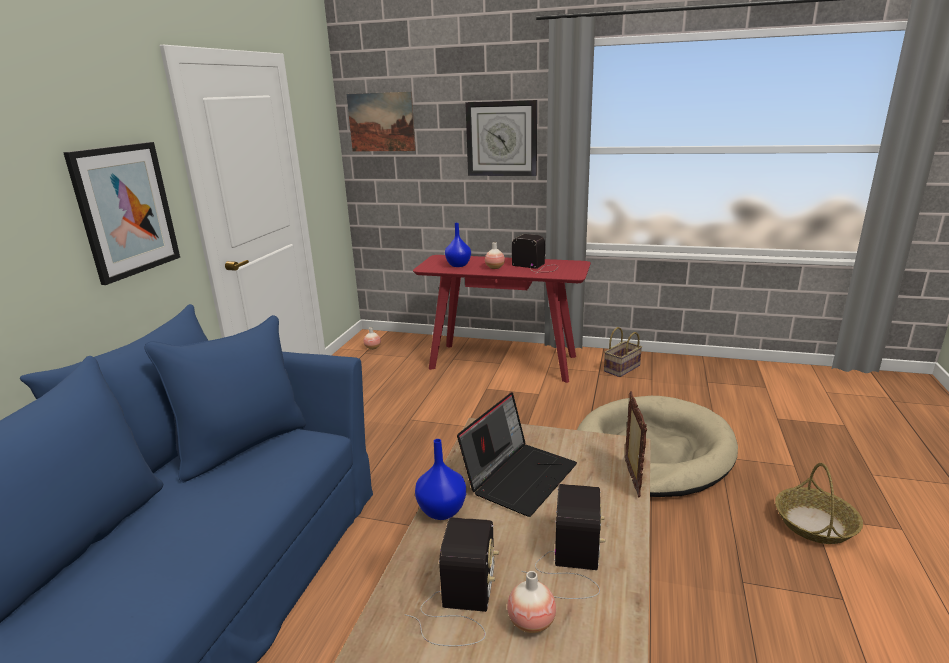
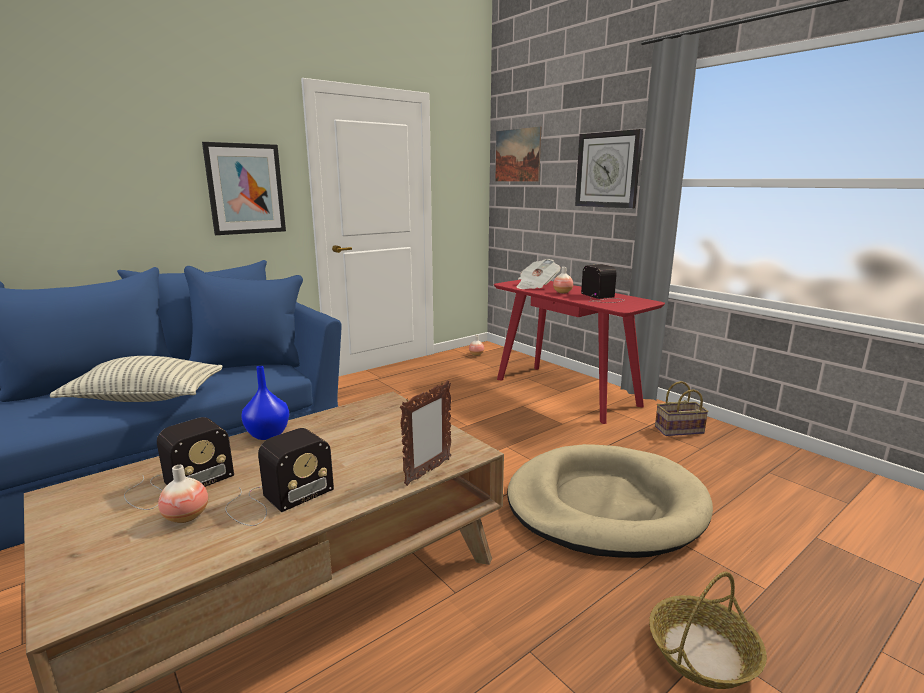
camera: 35 degrees right, 5 degrees down
blue vase [445,223,471,267] -> newspaper [517,259,561,289]
laptop [457,392,577,517] -> none
none -> pillow [50,356,223,402]

